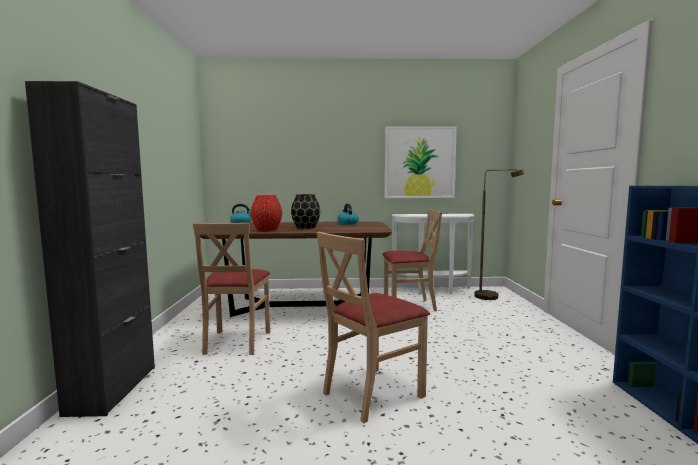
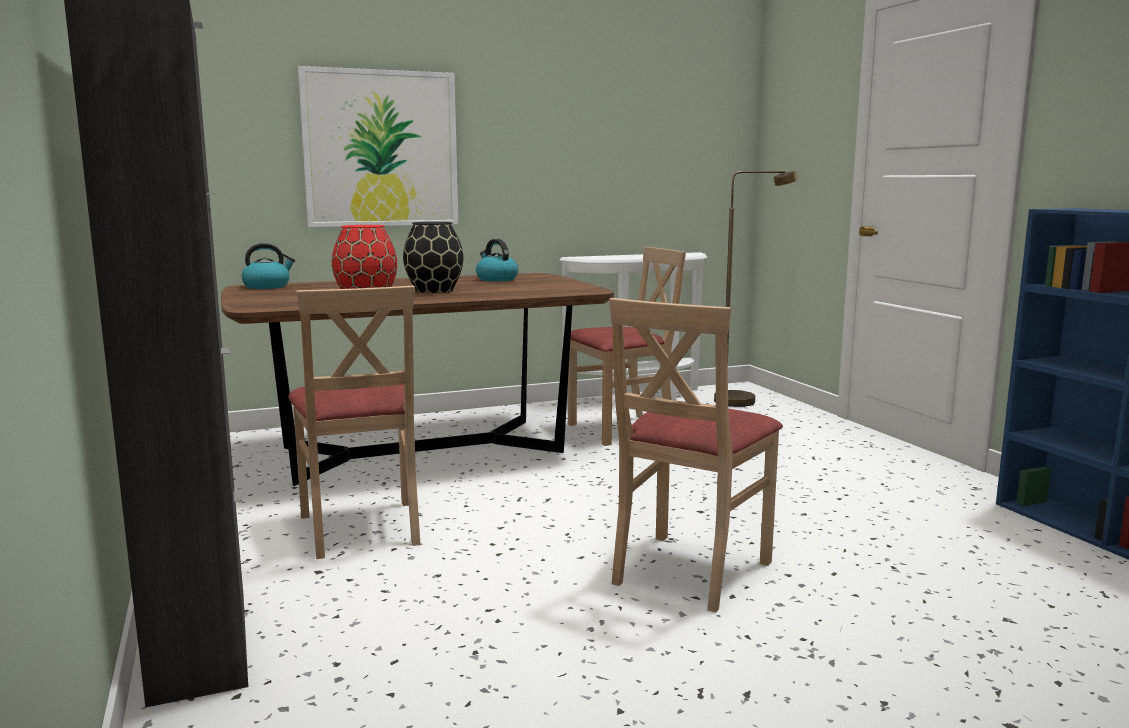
camera: 20 degrees left, 5 degrees up
picture [384,126,457,198] -> picture moved to [298,66,458,227]

